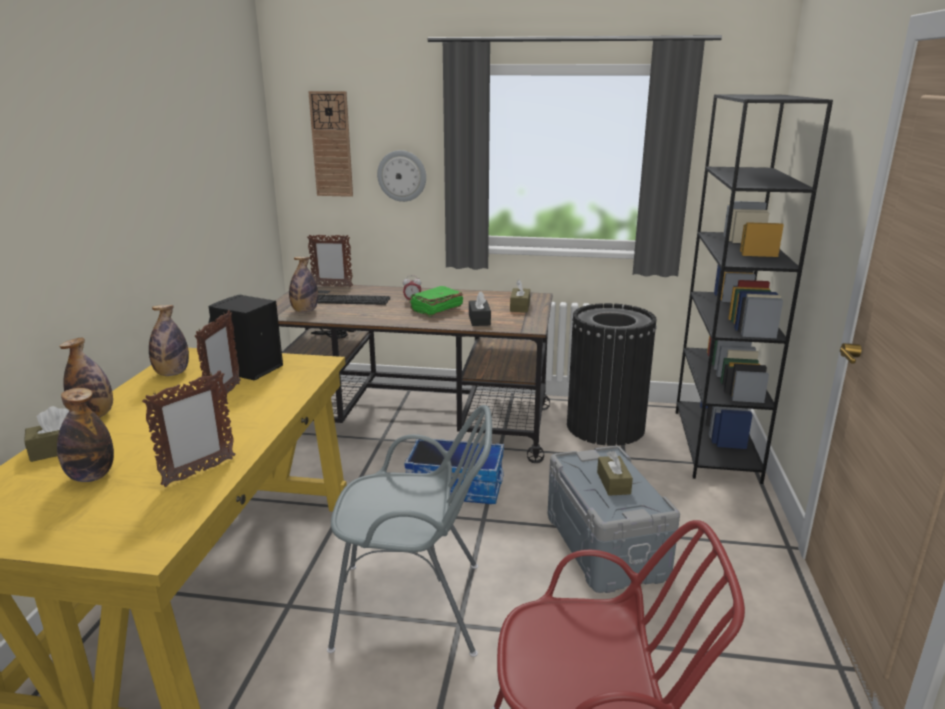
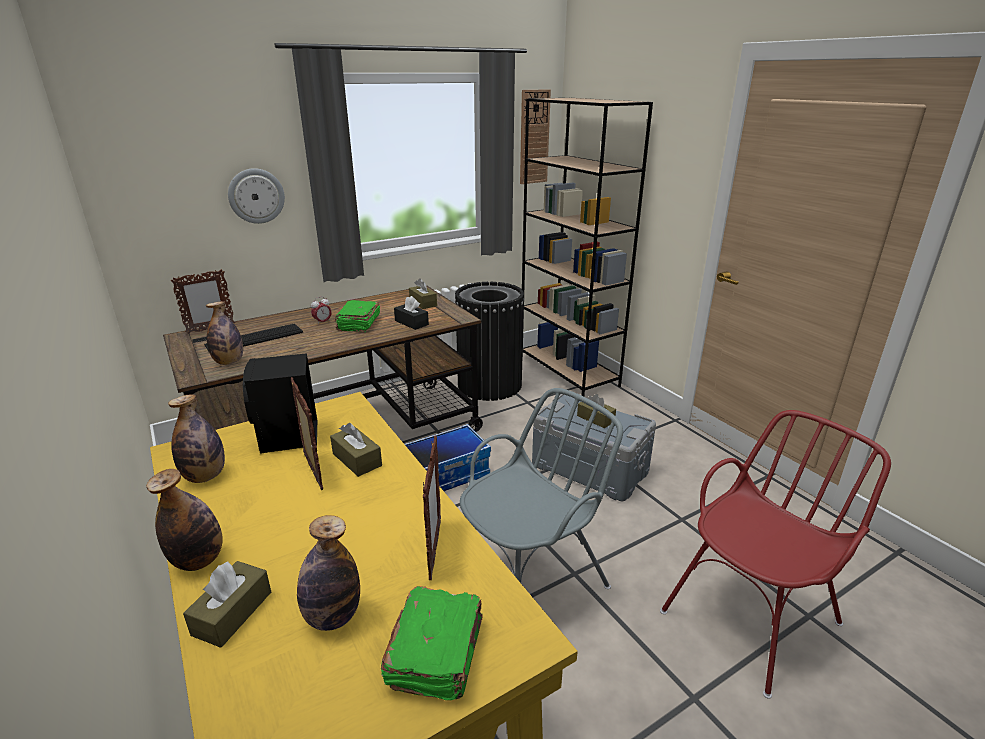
camera: 40 degrees left, 5 degrees up
wall clock [308,91,353,197] -> wall clock moved to [520,89,551,184]
black bookcase [676,94,833,484] -> beige bookcase [522,98,653,396]
none -> brown tissue box [330,423,382,477]
none -> green book [381,586,483,700]

